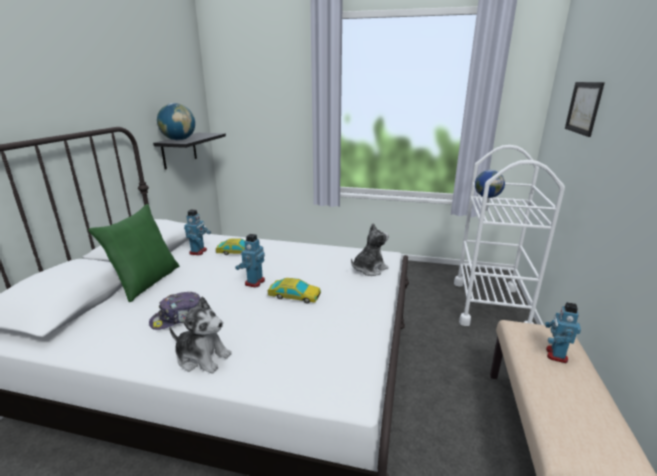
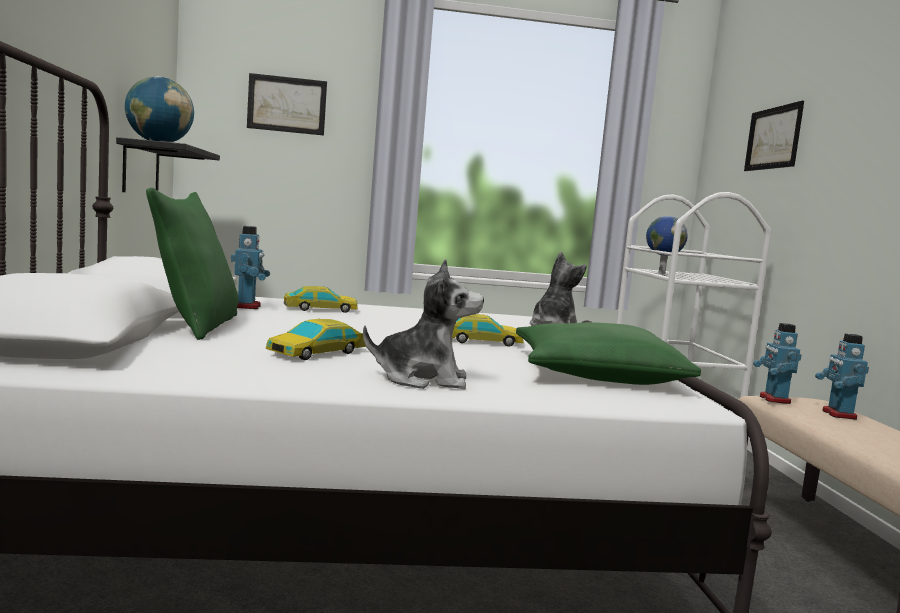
camera: 20 degrees left, 15 degrees down
cap [149,292,200,330] -> toy car [265,319,366,360]
toy robot [235,234,265,288] -> toy robot moved to [753,323,802,404]
none -> picture [247,73,327,136]
none -> green pillow [516,322,701,385]

